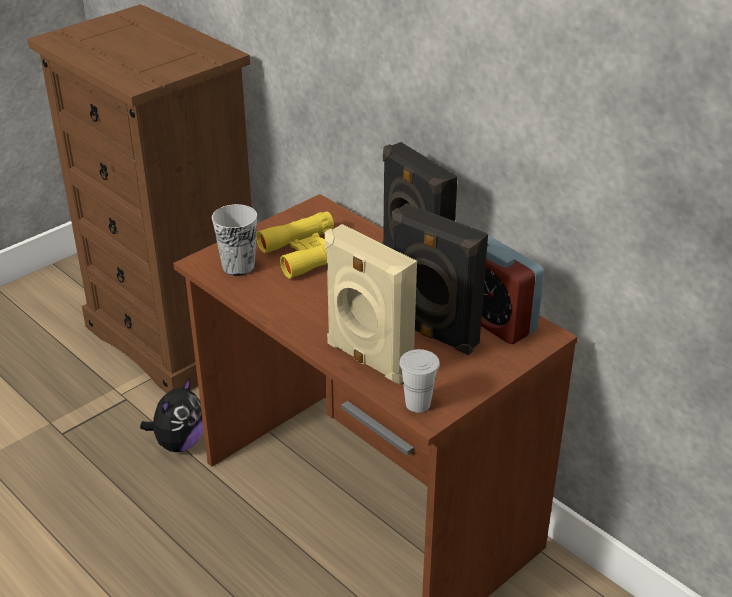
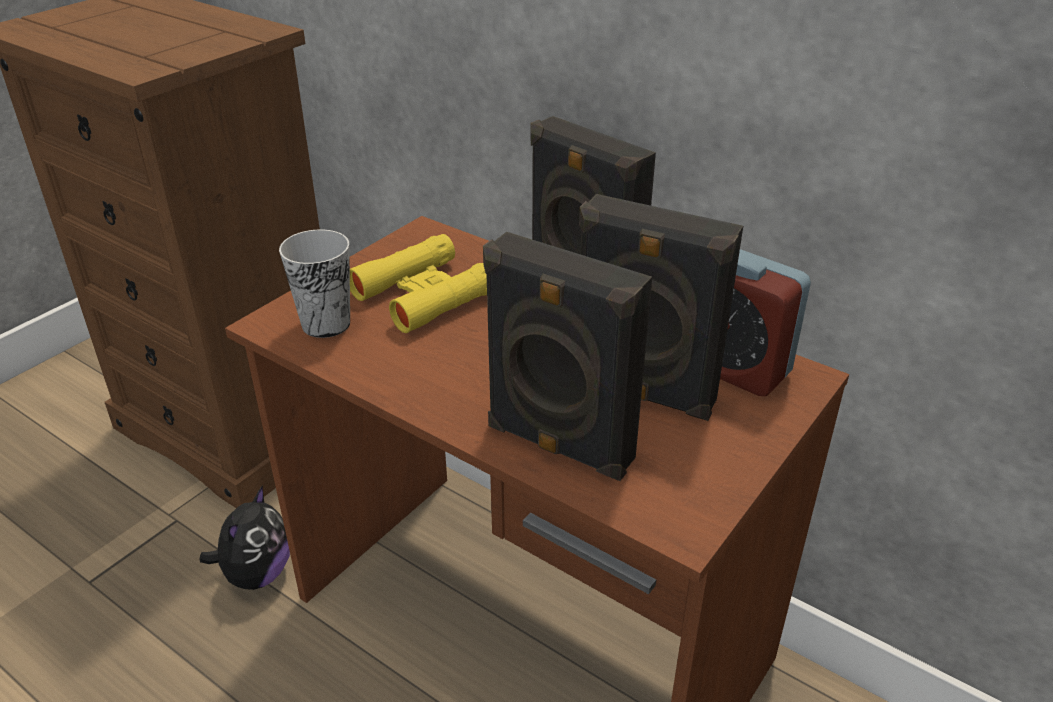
camera: 10 degrees left, 0 degrees up
beige speaker [325,224,417,384] -> black speaker [483,232,652,481]
white cup [399,349,440,412] -> none

